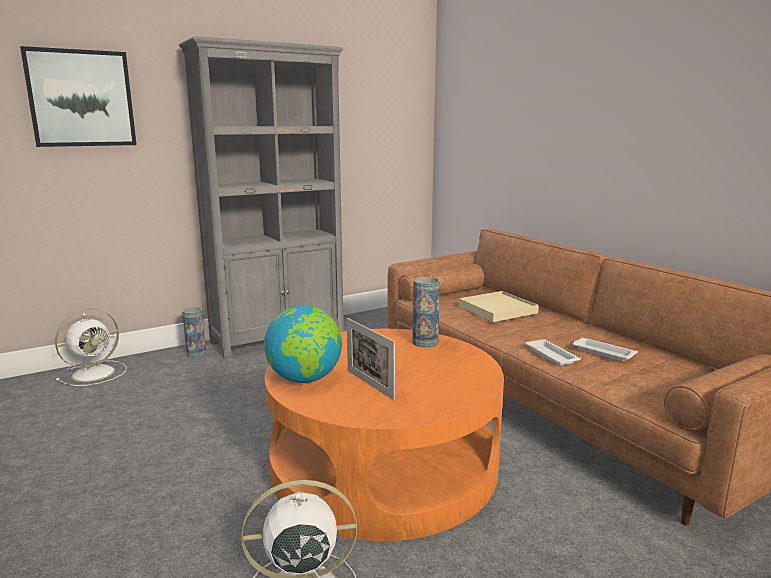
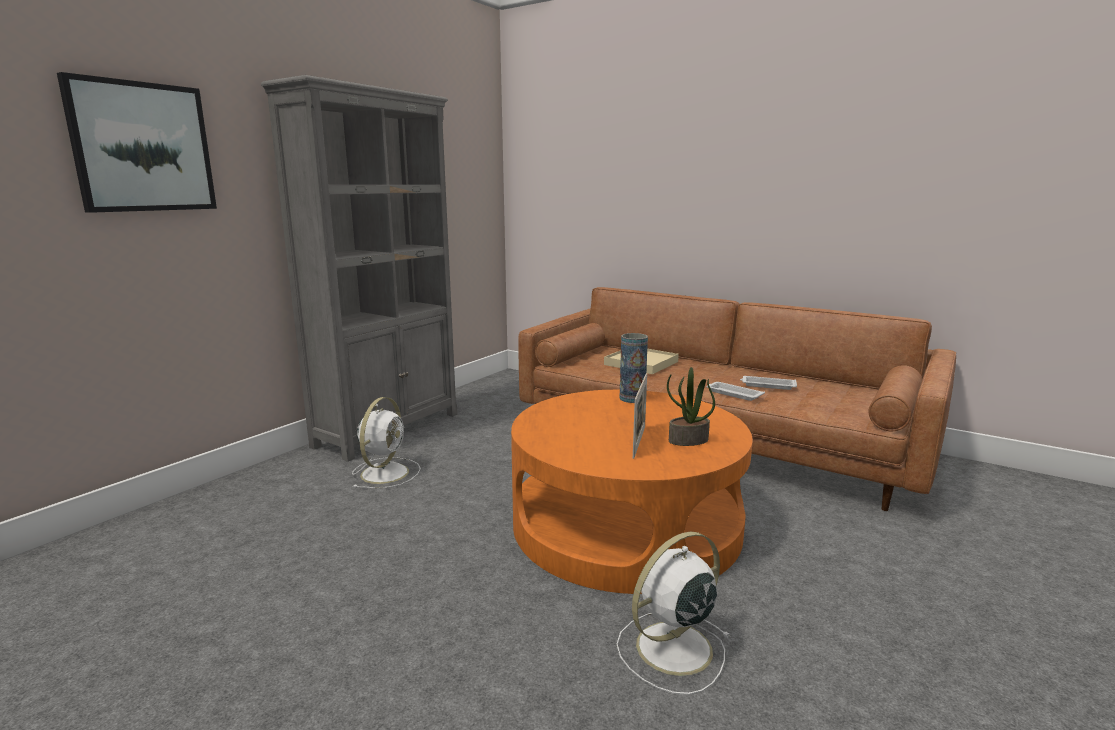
camera: 25 degrees left, 0 degrees up
white fan [55,308,127,386] -> white fan moved to [352,397,421,488]
vase [182,307,206,358] -> none
globe [264,306,342,383] -> none
picture frame [347,318,395,400] -> picture frame turned 105 degrees counterclockwise [633,374,647,459]
none -> potted plant [667,367,715,446]

